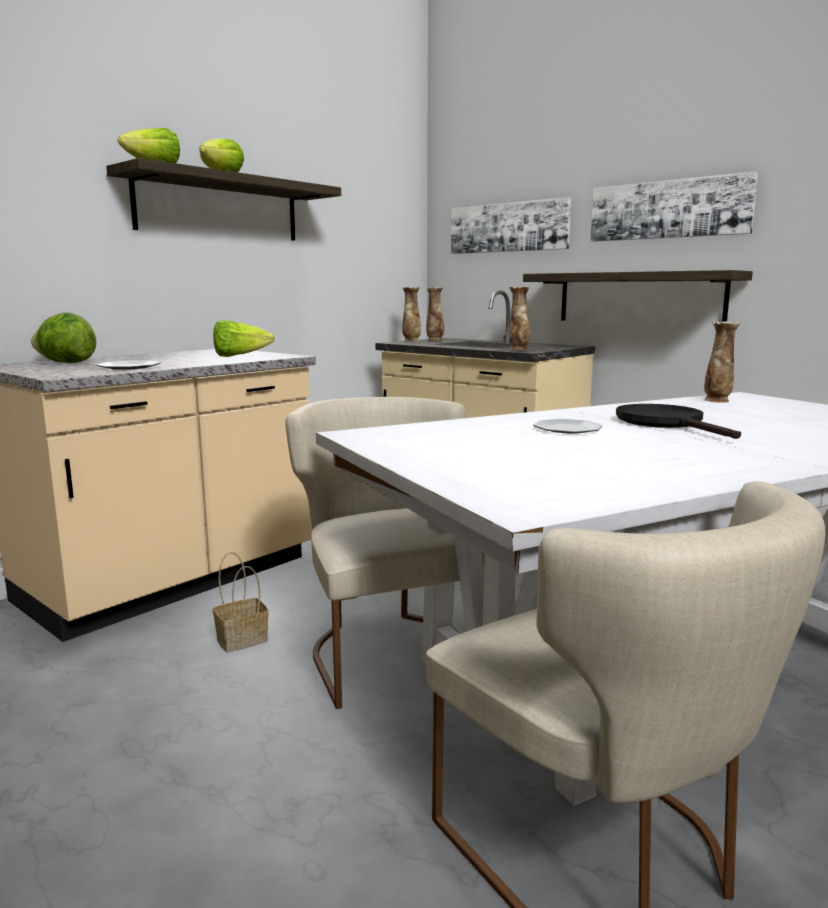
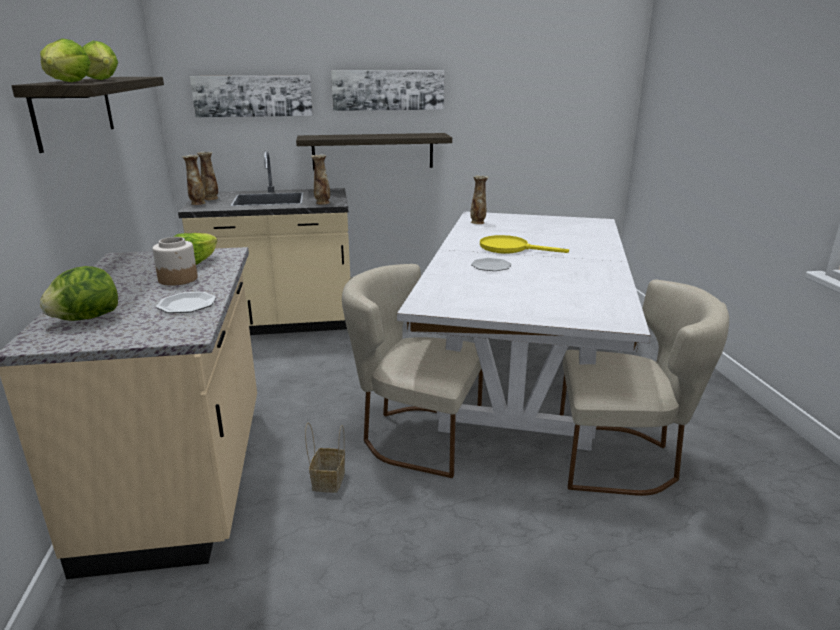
camera: 50 degrees left, 10 degrees up
black frying pan [616,404,741,439] -> yellow frying pan [480,235,569,254]
none -> jar [152,237,198,286]

